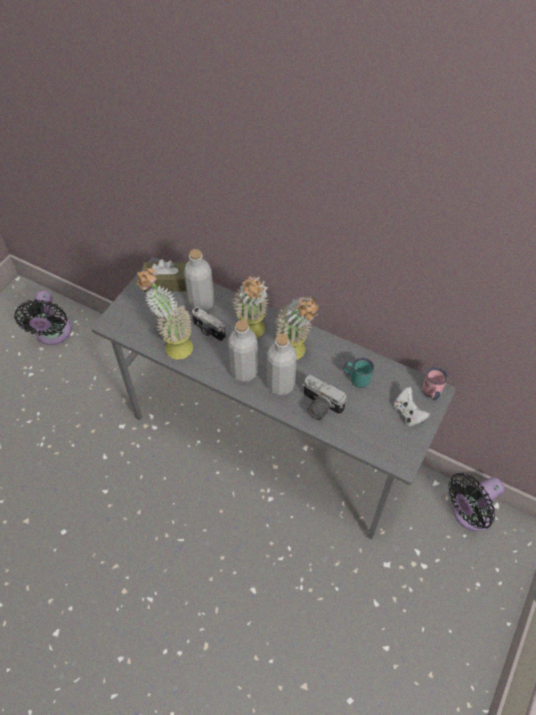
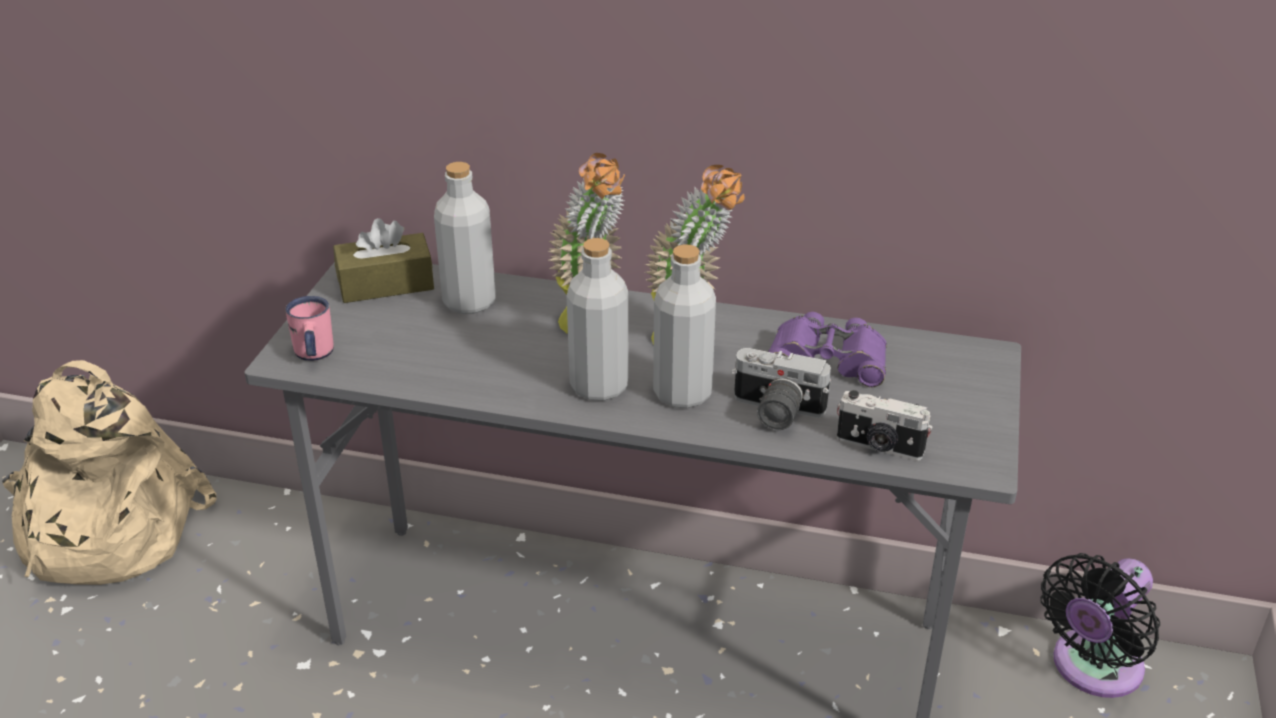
camera: 15 degrees left, 20 degrees down
black fan [14,291,72,345] -> beige backpack [2,360,217,585]
potted plant [137,268,193,359] -> none
camera [192,307,226,342] -> camera moved to [837,390,933,461]
turquoise mug [344,358,374,388] -> purple binoculars [768,312,887,387]
white game controller [394,387,430,426] -> none
pink mug [422,367,448,400] -> pink mug moved to [286,296,334,361]

